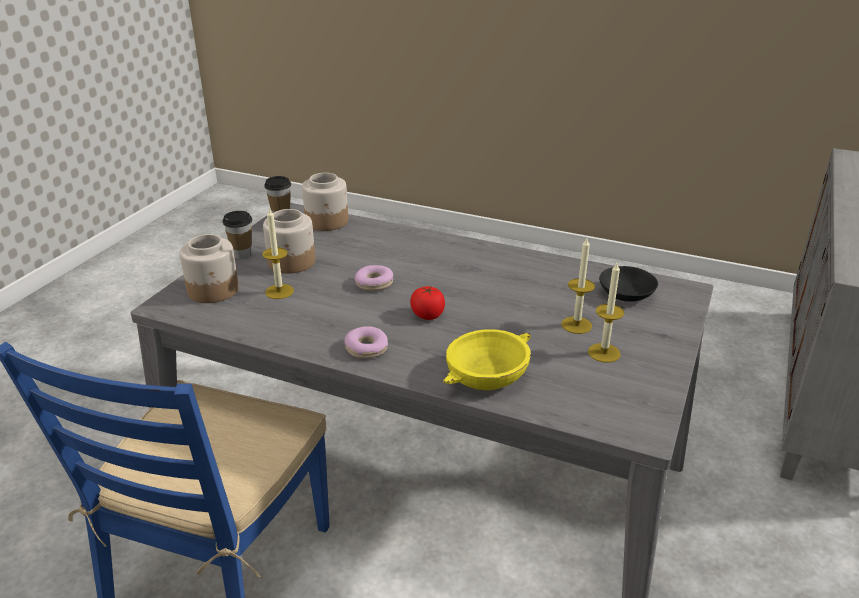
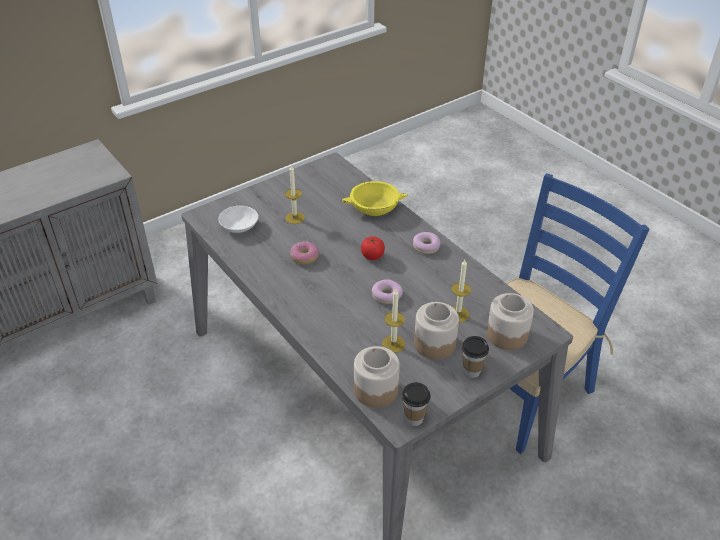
camera: 150 degrees left, 10 degrees up
candle [588,263,625,363] -> candle moved to [382,289,405,353]
black bowl [599,266,658,302] -> white bowl [218,206,258,233]
none -> donut [290,241,319,264]

